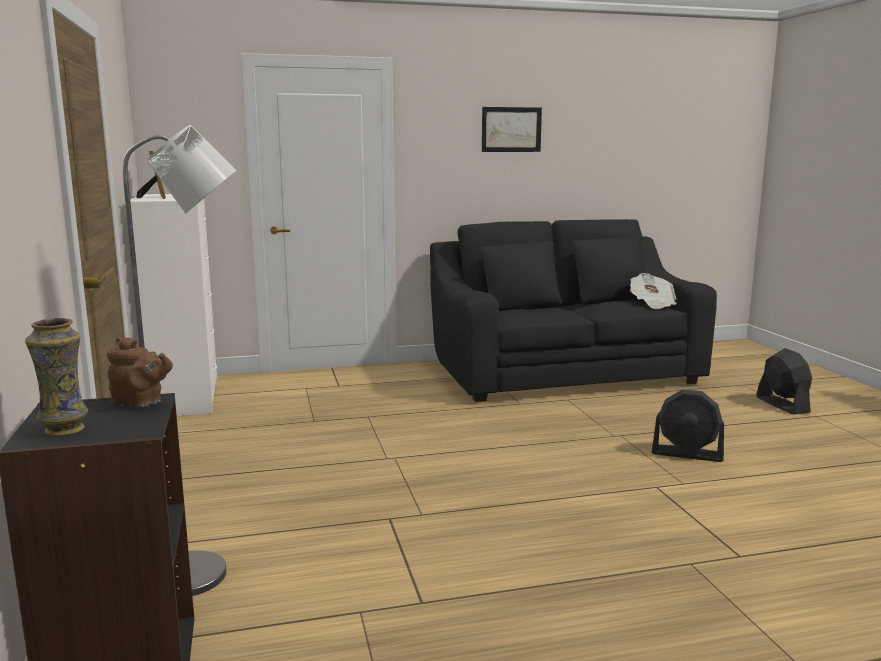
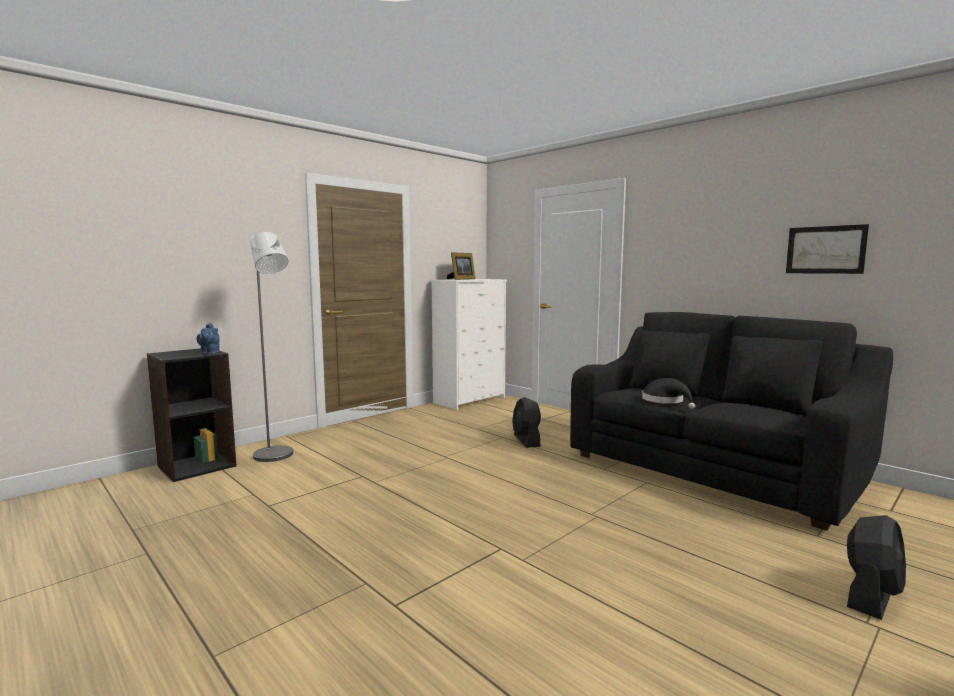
camera: 60 degrees right, 5 degrees down
vase [25,318,88,436] -> none
brown teapot [107,337,173,408] -> blue teapot [197,323,220,354]
picture [482,107,542,152] -> picture moved to [786,224,869,274]
newspaper [630,273,677,309] -> none
black fan [652,390,724,462] -> black fan moved to [512,397,541,448]
none -> black hat [642,378,695,409]

